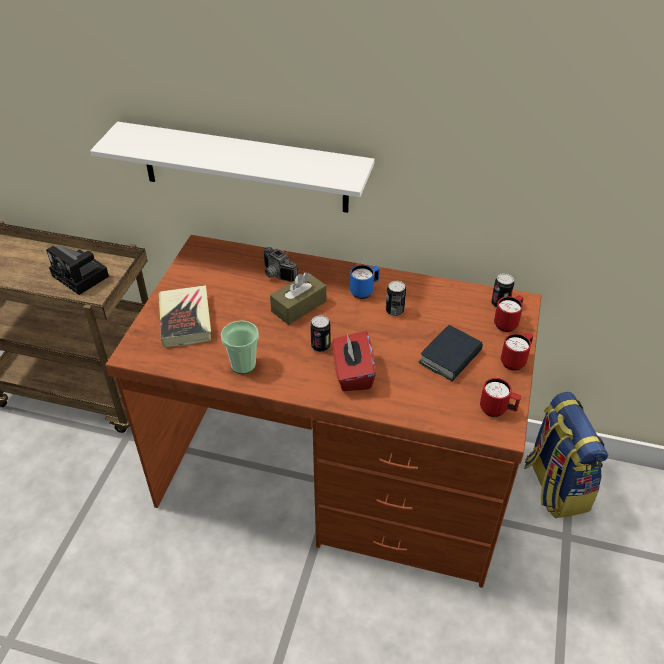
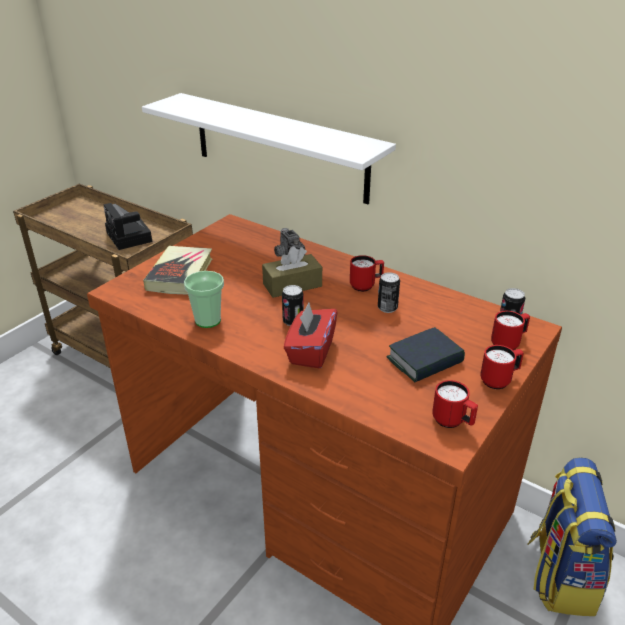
camera: 20 degrees right, 10 degrees down
blue mug [350,265,380,299] -> red mug [350,255,384,292]

